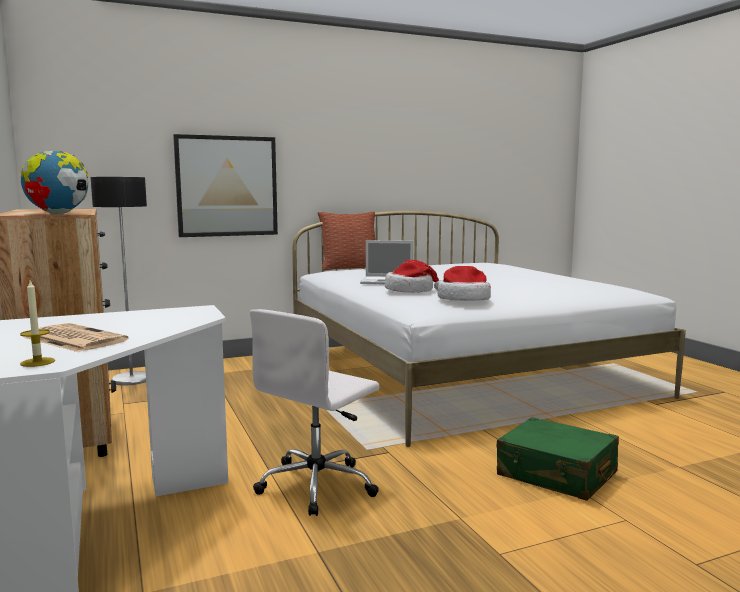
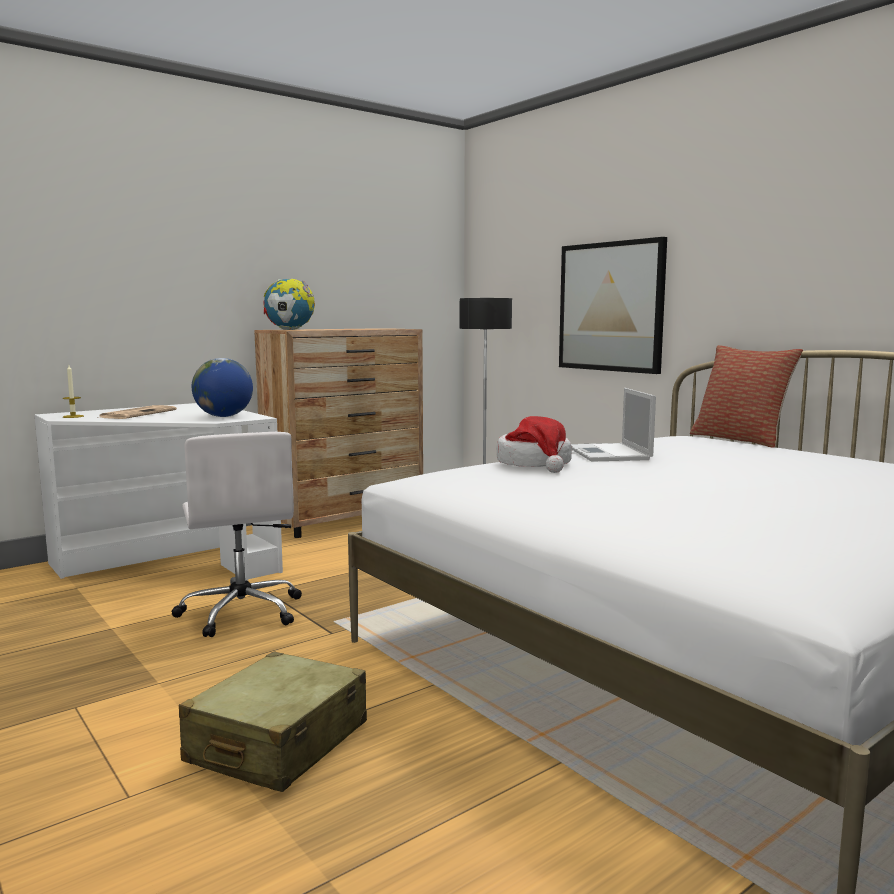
camera: 75 degrees right, 0 degrees up
white office chair [250,309,379,516] -> white office chair turned 135 degrees counterclockwise [171,432,302,637]
hat [437,266,491,301] -> none
green suitcase [497,417,619,501] -> beige suitcase [179,652,367,792]
none -> globe [192,358,253,417]

